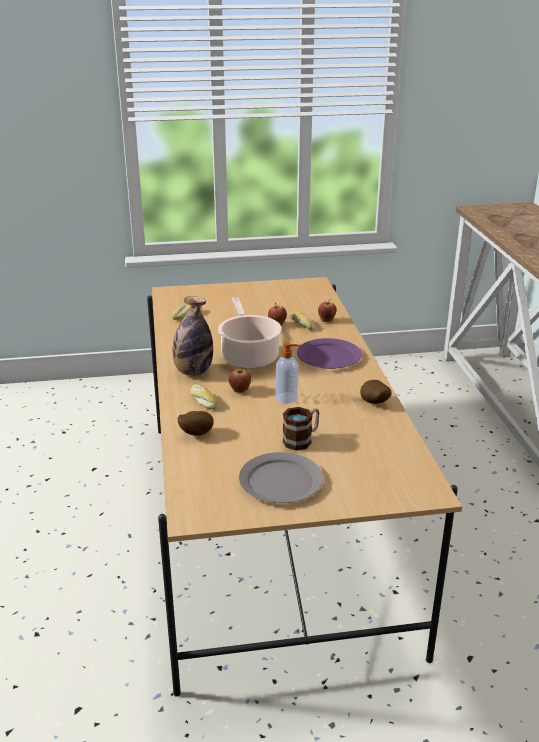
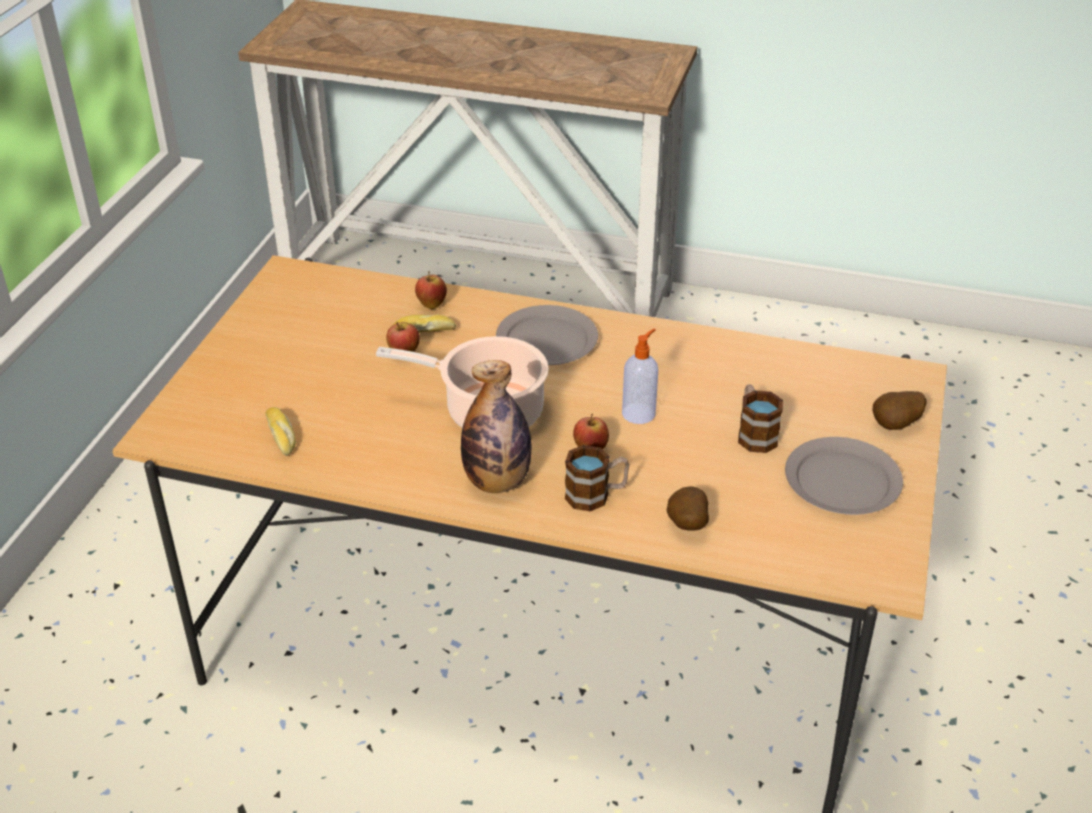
camera: 65 degrees left, 10 degrees up
bread [190,384,218,410] -> mug [565,445,629,511]
purple plate [297,338,362,369] -> grey plate [496,305,598,365]
potato [360,380,392,404] -> potato moved to [872,391,926,430]

